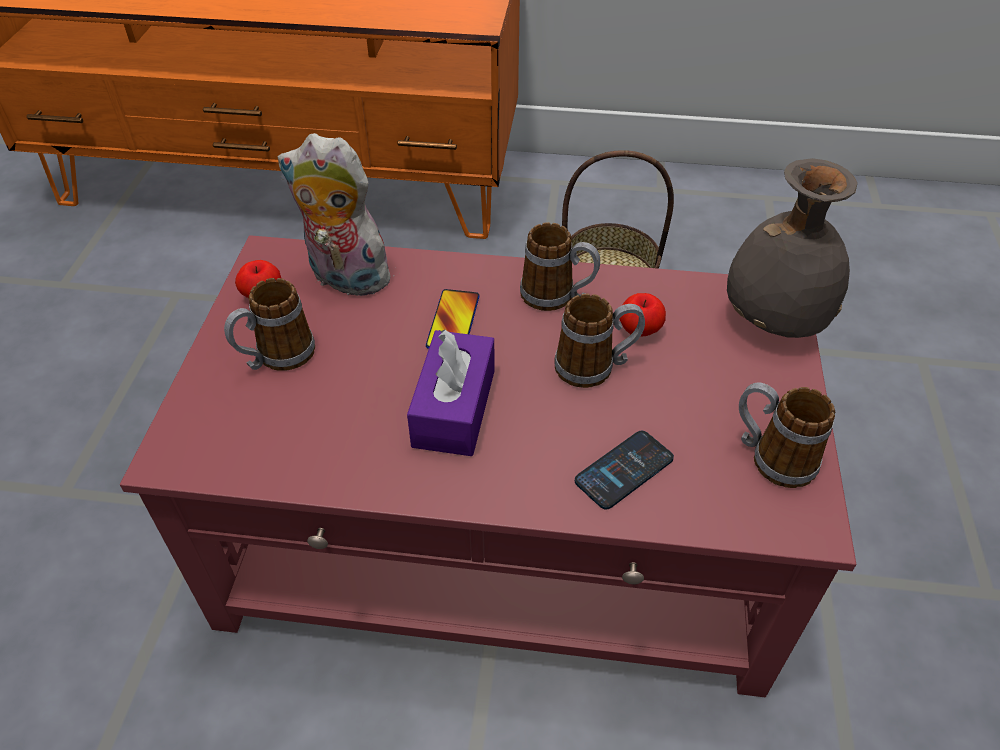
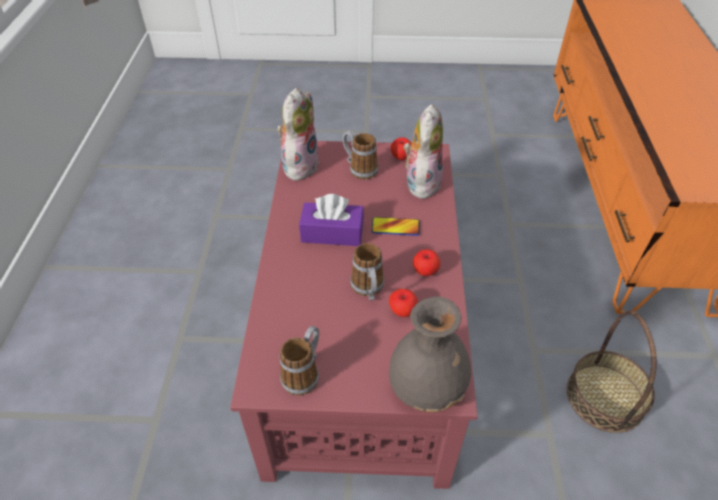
camera: 85 degrees right, 0 degrees up
mug [520,222,600,311] -> apple [413,249,440,276]
phone [575,431,674,510] -> none
none -> plush toy [277,88,320,181]

